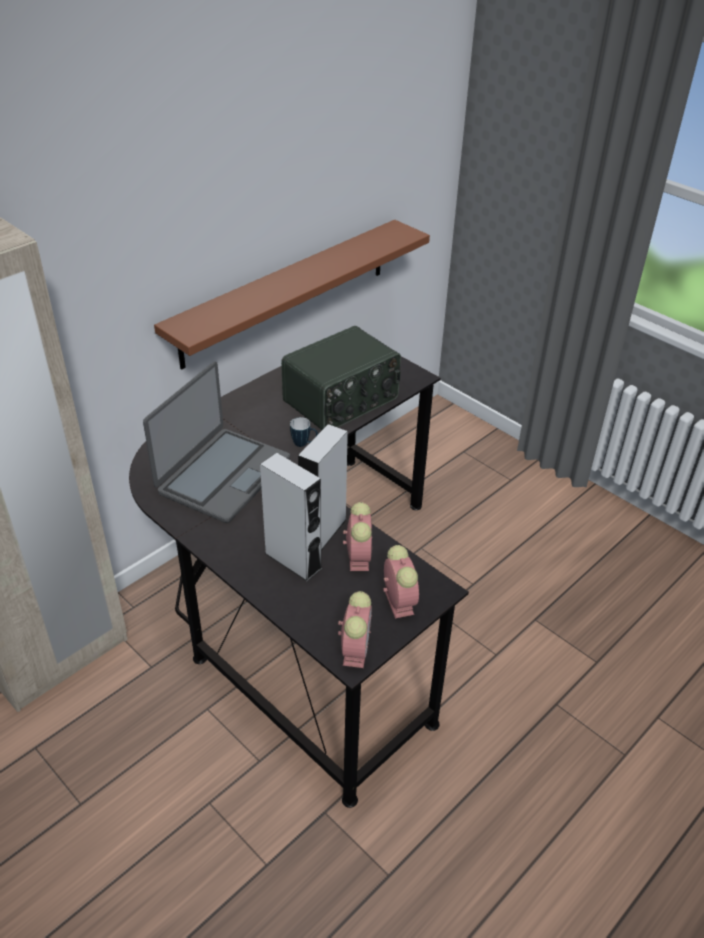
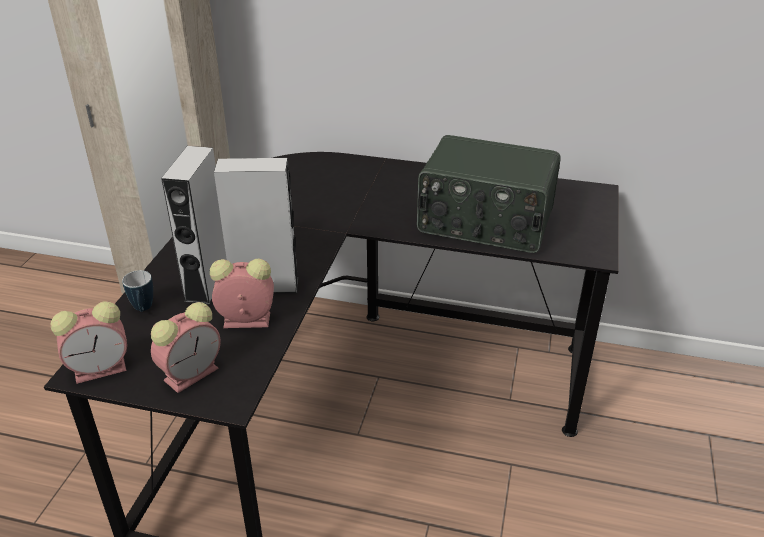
camera: 60 degrees right, 5 degrees down
laptop [143,361,290,523] -> none
brown shelf [154,220,430,370] -> none
mug [290,417,318,447] -> mug moved to [122,270,153,312]
alarm clock [343,502,373,571] -> alarm clock turned 150 degrees counterclockwise [210,259,274,328]

